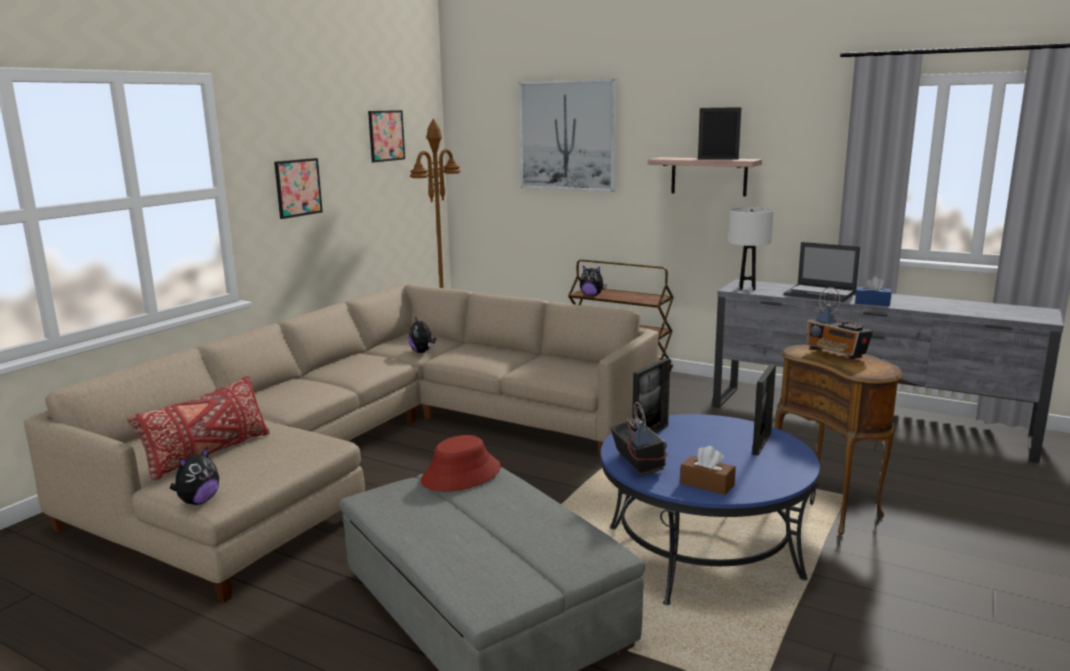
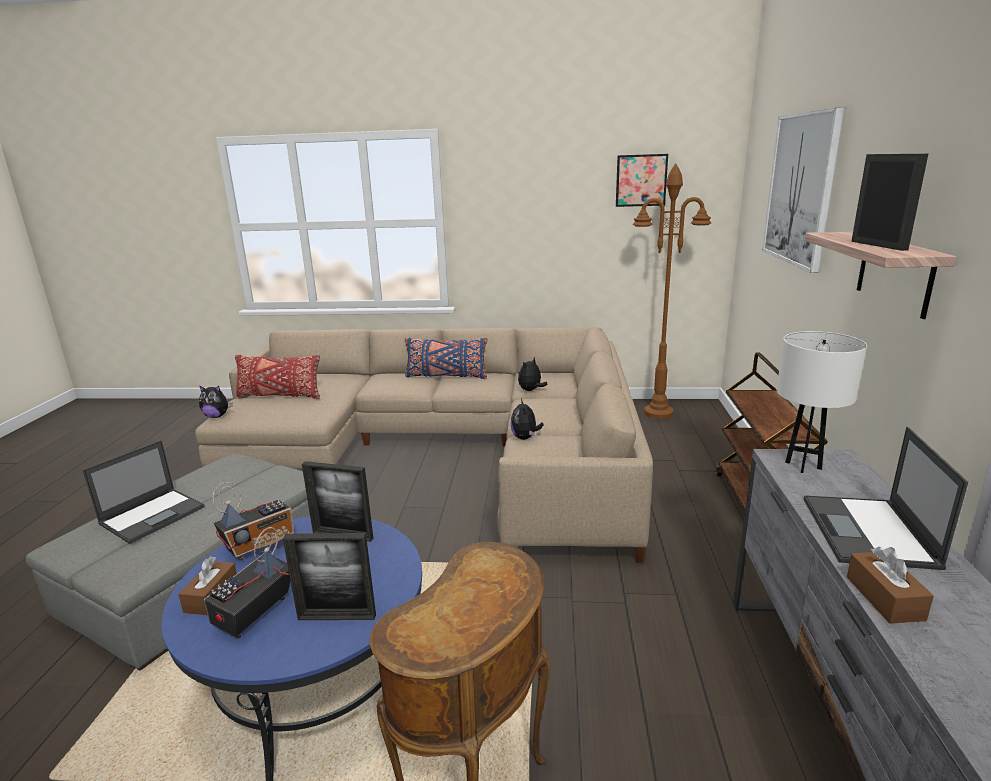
camera: 65 degrees right, 5 degrees up
picture [274,158,323,219] -> none
red hat [421,435,501,492] -> none
plush toy [580,266,607,296] -> plush toy moved to [510,399,543,440]
radio [806,287,873,359] -> radio moved to [204,527,290,638]
blue tissue box [855,276,891,306] -> brown tissue box [847,547,934,624]
none -> laptop [83,440,205,544]
none -> blue pillow [405,338,487,379]

